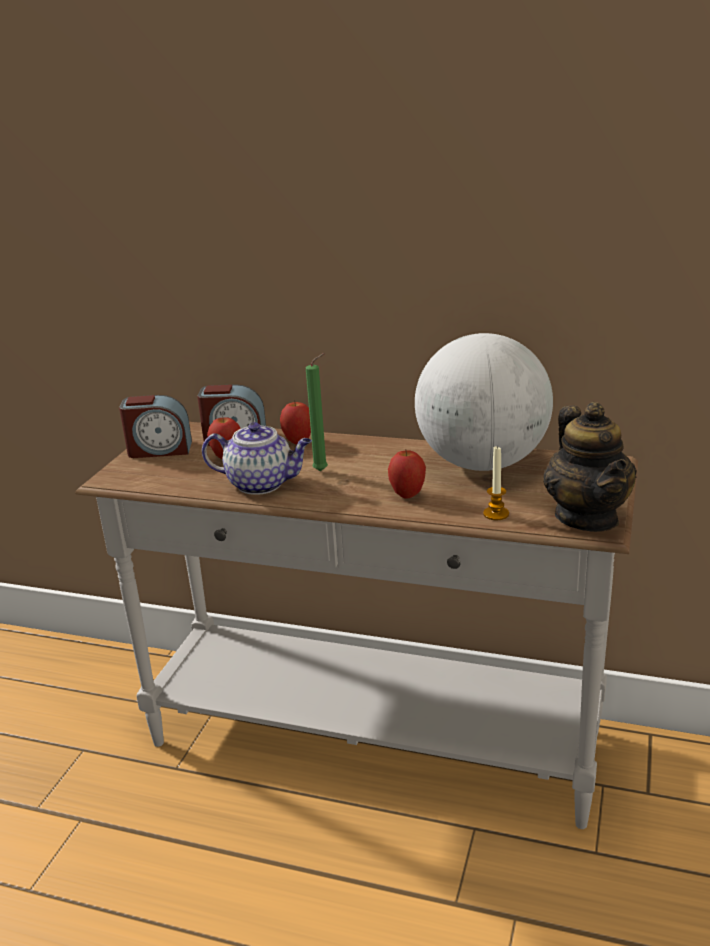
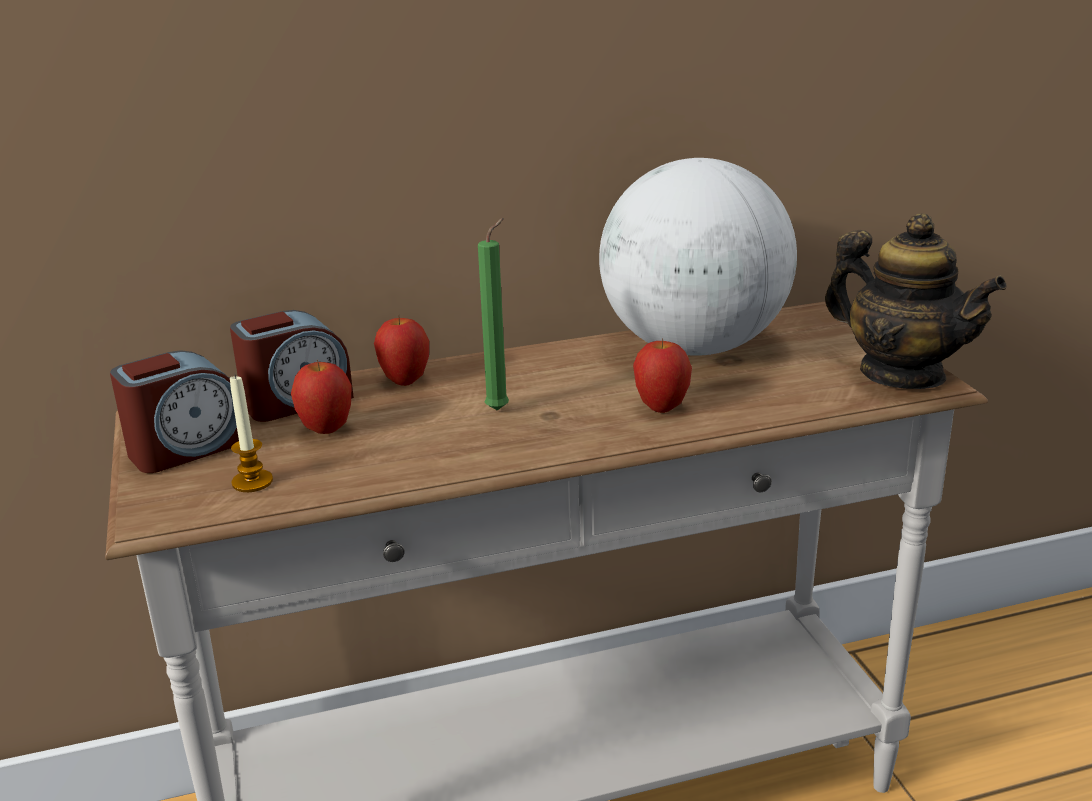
camera: 35 degrees left, 0 degrees up
teapot [202,422,312,495] -> none
candle [483,445,509,520] -> candle moved to [230,375,273,492]

